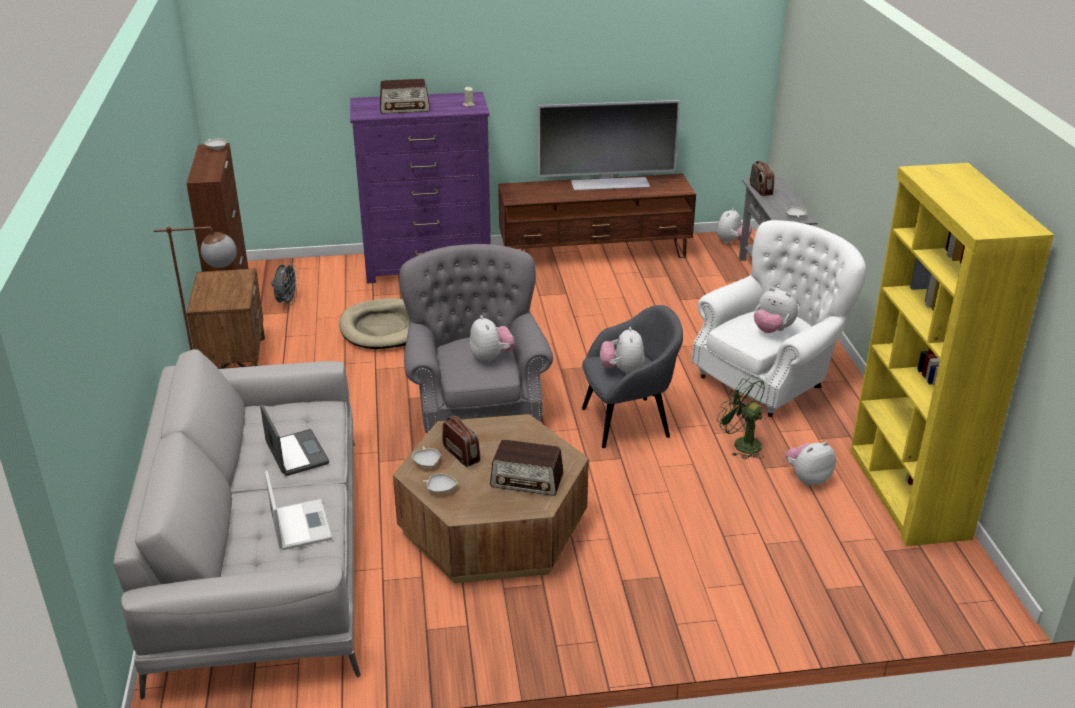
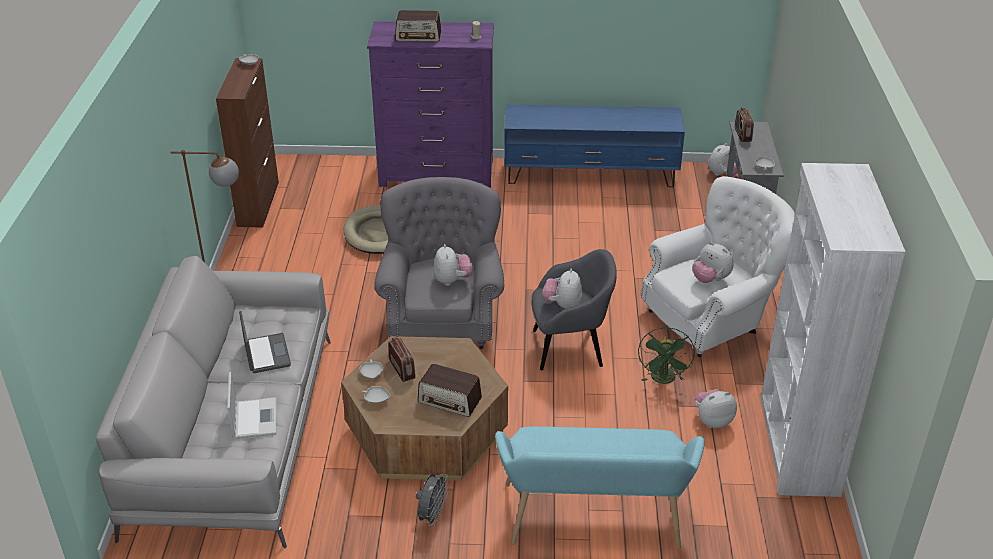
camera: 10 degrees right, 5 degrees up
brown nightstand [187,268,265,369] -> none
grey fan [272,262,299,306] -> grey fan moved to [416,474,449,526]
brown tv stand [498,173,696,258] -> blue tv stand [504,105,685,187]
television [538,100,680,191] -> none
green fan [717,376,765,459] -> green fan turned 135 degrees counterclockwise [638,327,695,384]
yellow bookcase [851,163,1054,546] -> white bookcase [761,163,906,497]
none -> turquoise bench [495,426,705,549]

